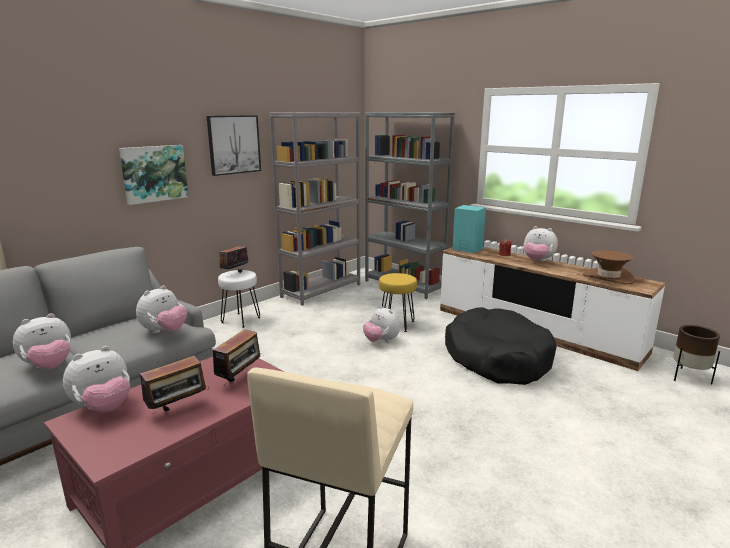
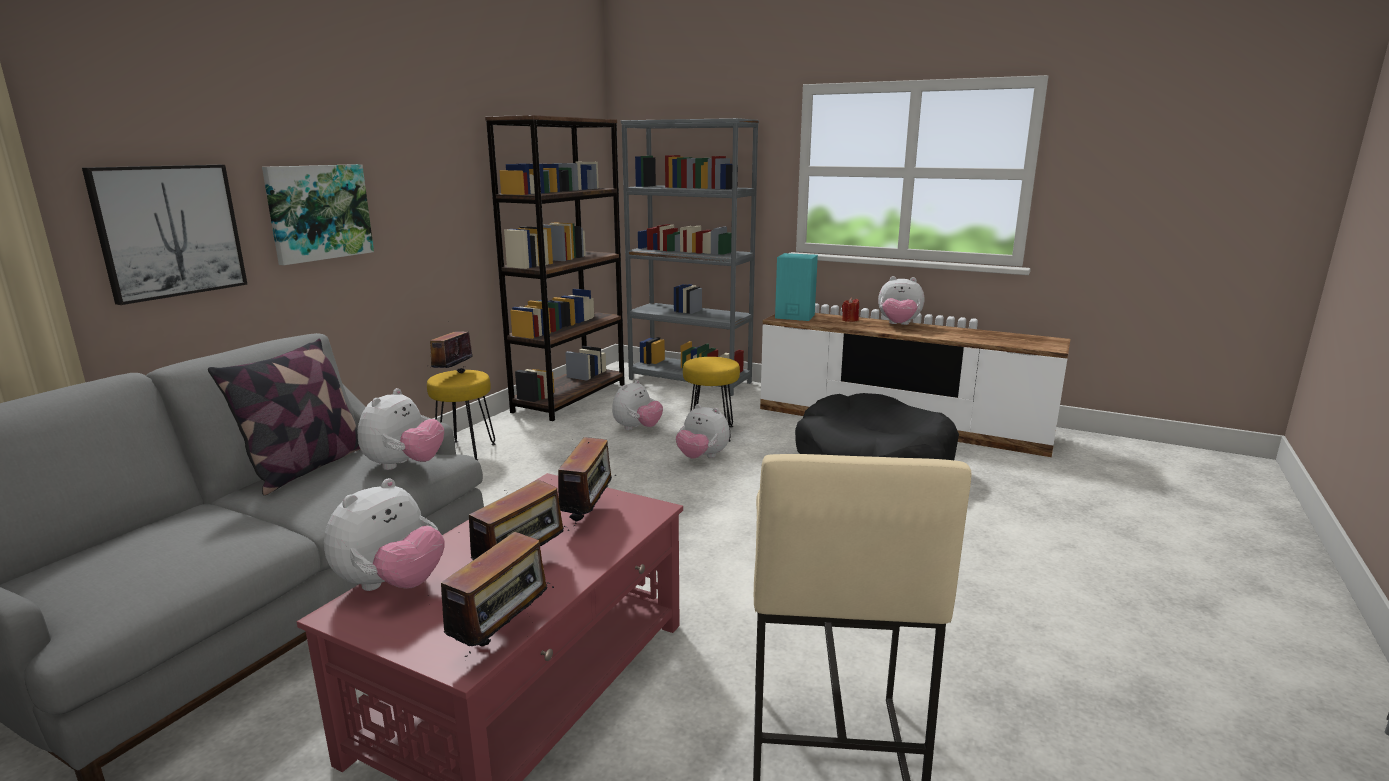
camera: 15 degrees left, 0 degrees up
plush toy [13,313,71,369] -> plush toy moved to [612,380,663,430]
picture [207,115,261,176] -> picture moved to [82,165,248,305]
white stool [218,270,260,328] -> yellow stool [427,370,495,461]
grey bookcase [269,112,360,306] -> brown bookcase [485,115,625,421]
brown hat [583,250,635,284] -> none
brown planter [673,325,720,384] -> none
none -> pillow [208,339,361,495]
none -> radio [428,532,554,657]

